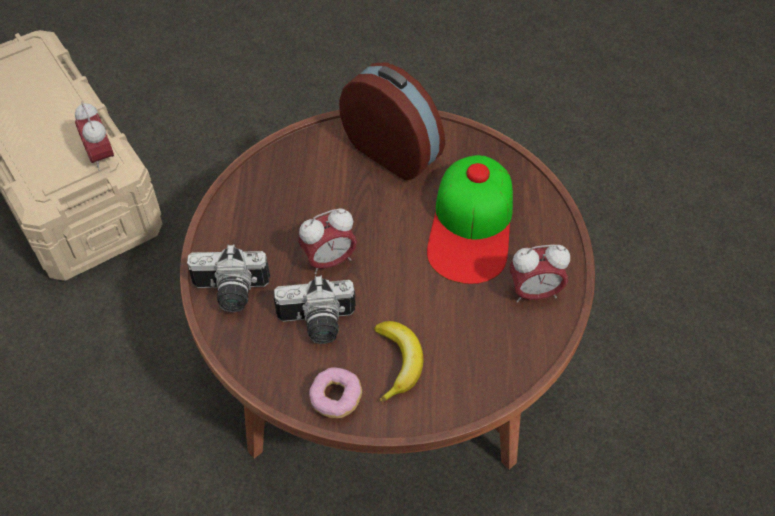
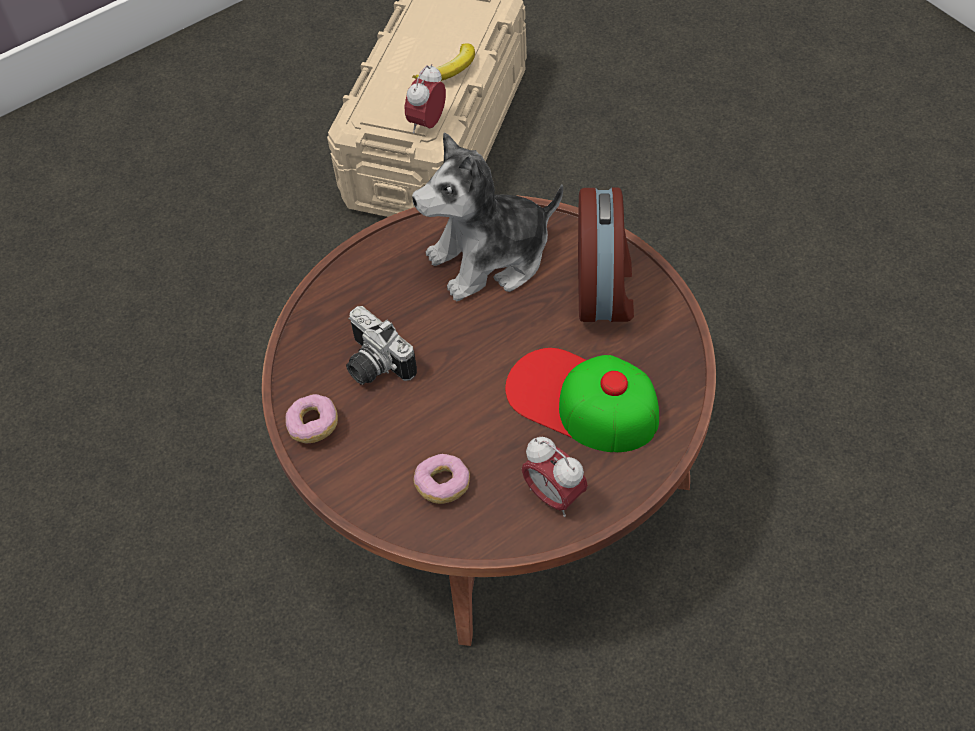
camera: 55 degrees right, 0 degrees up
camera [187,244,270,312] -> none
alarm clock [299,209,357,274] -> none
banana [374,321,423,402] -> banana moved to [412,43,475,81]
cap [427,155,513,284] -> cap turned 60 degrees clockwise [505,348,659,452]
none -> plush toy [412,132,563,301]
none -> donut [414,454,470,504]

